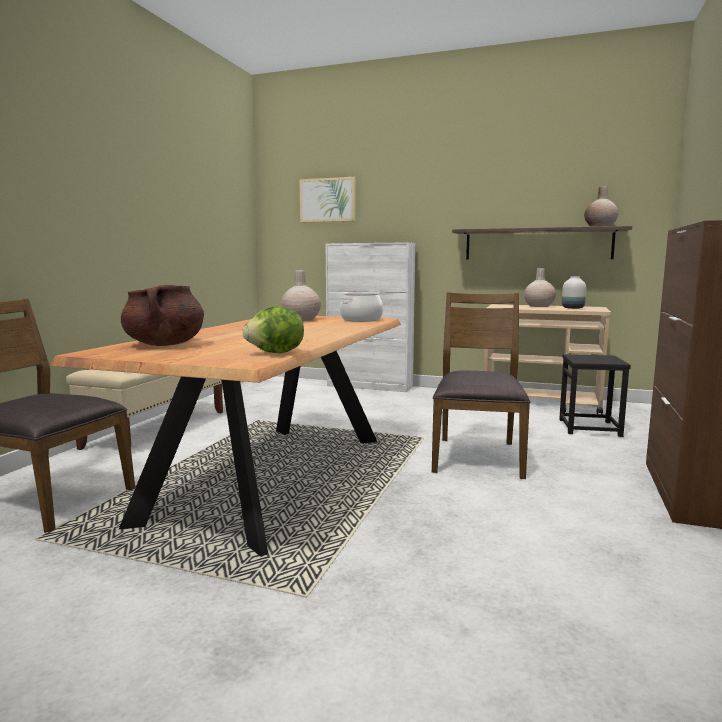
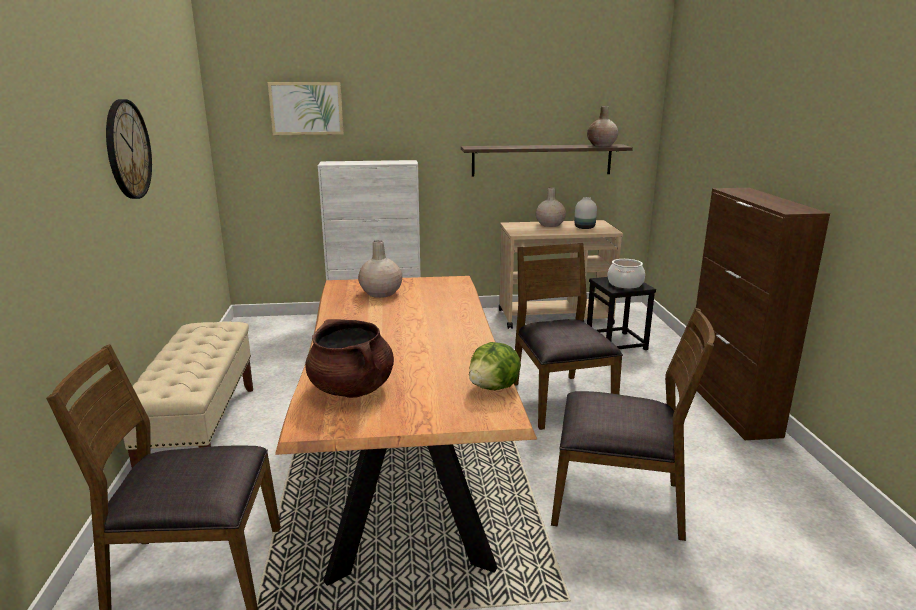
camera: 25 degrees left, 10 degrees up
cooking pot [340,292,383,322] -> cooking pot moved to [608,259,645,289]
none -> wall clock [106,99,152,199]
none -> brown chair [551,307,715,541]

